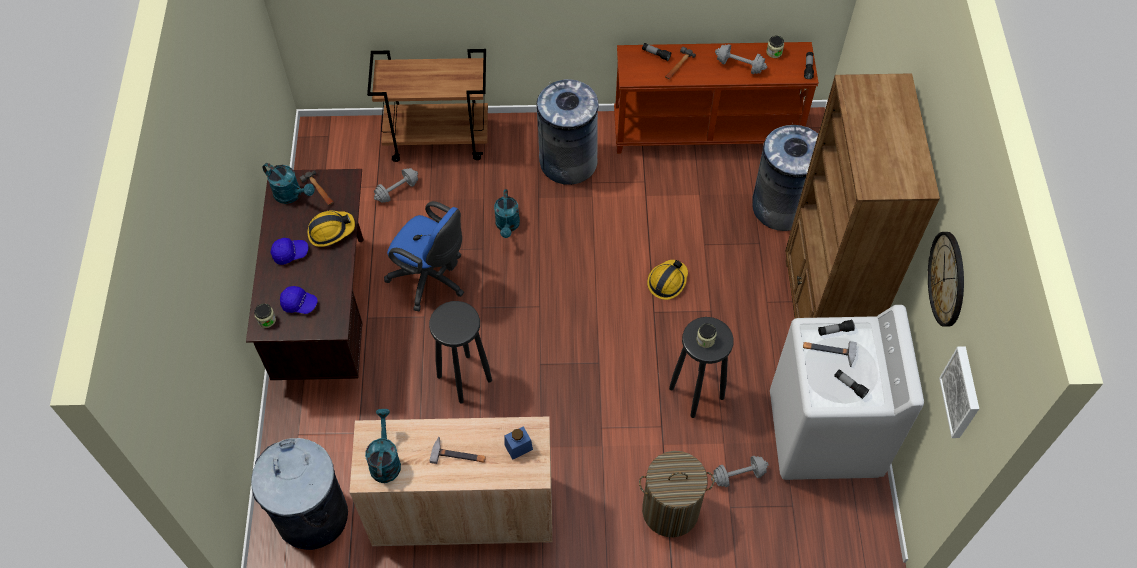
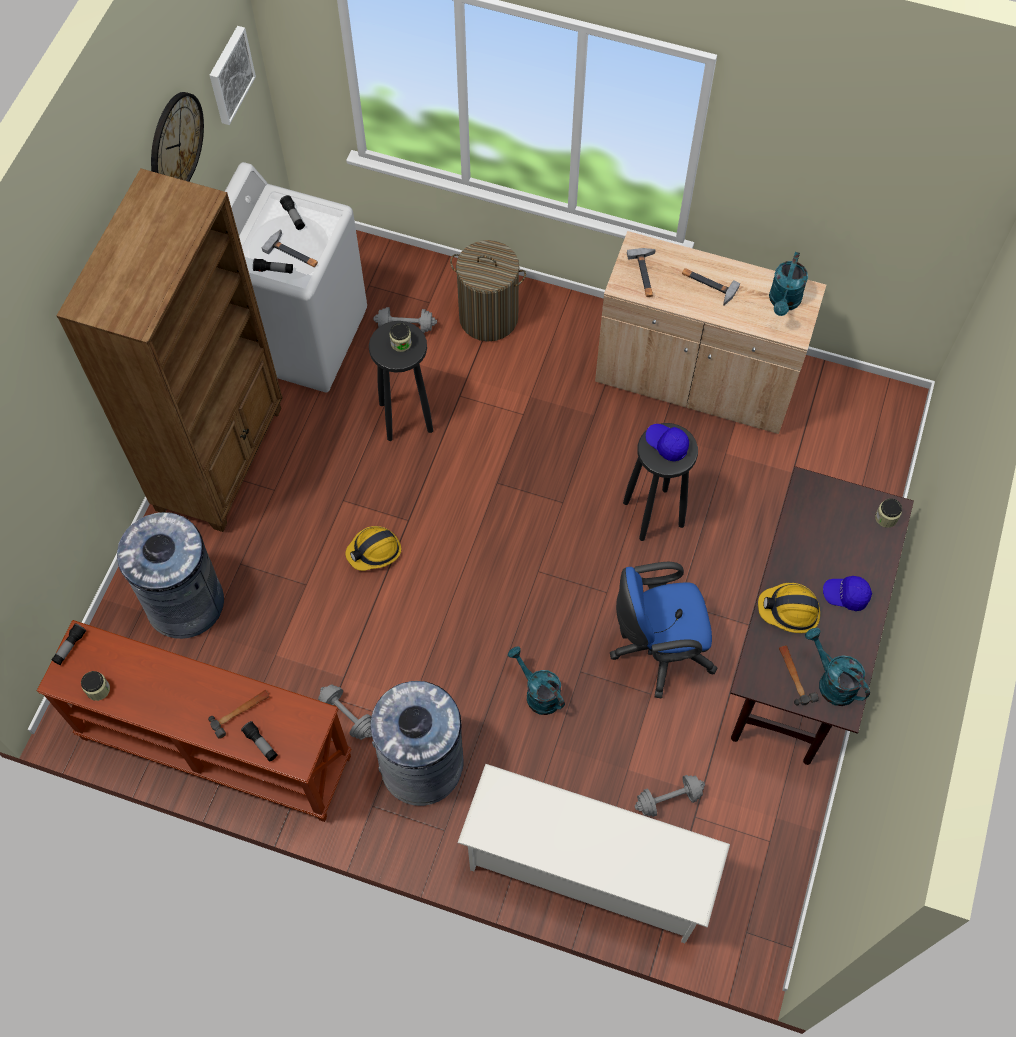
camera: 160 degrees left, 5 degrees up
grey trash can [251,438,348,550] -> none
blue cap [280,286,318,314] -> blue cap moved to [646,424,689,461]
brown cart [367,49,488,162] -> white shoe rack [458,764,730,943]
blue office chair [384,201,464,311] -> blue office chair turned 60 degrees counterclockwise [610,562,717,698]
turquoise watering can [494,189,520,238] -> turquoise watering can turned 60 degrees counterclockwise [508,646,565,715]
blue jar [504,426,533,460] -> hammer [627,248,656,297]
grey dumbbell [715,44,767,74] -> grey dumbbell moved to [318,684,372,740]

